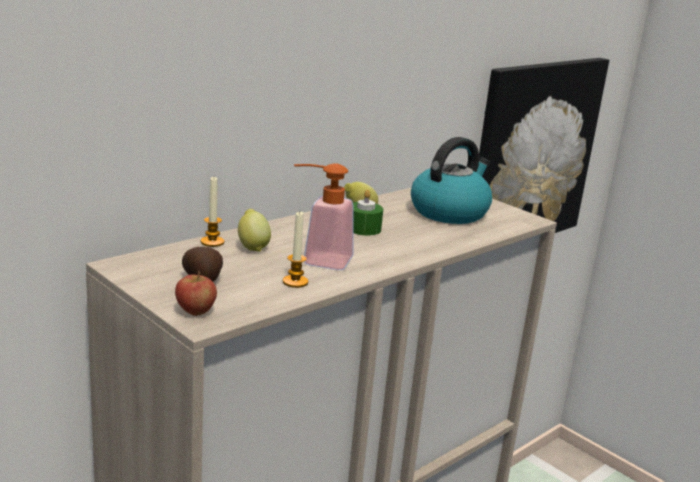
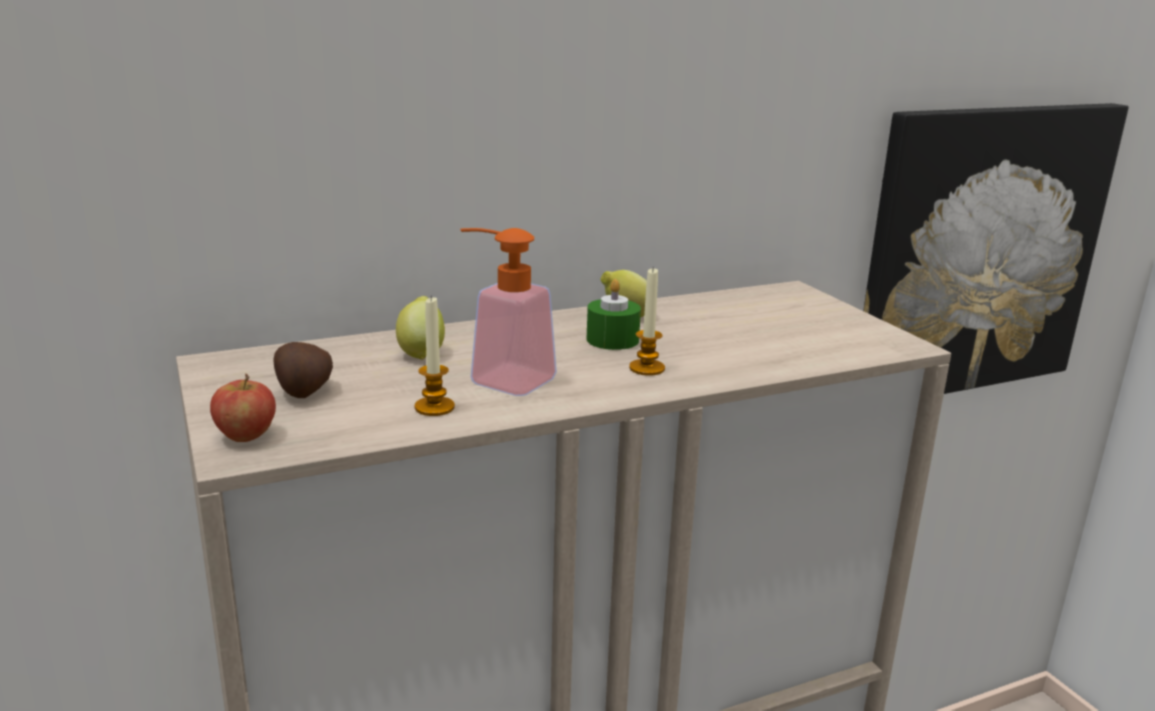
camera: 20 degrees right, 0 degrees up
candle [201,177,224,247] -> candle moved to [629,267,665,376]
kettle [411,137,492,224] -> none

